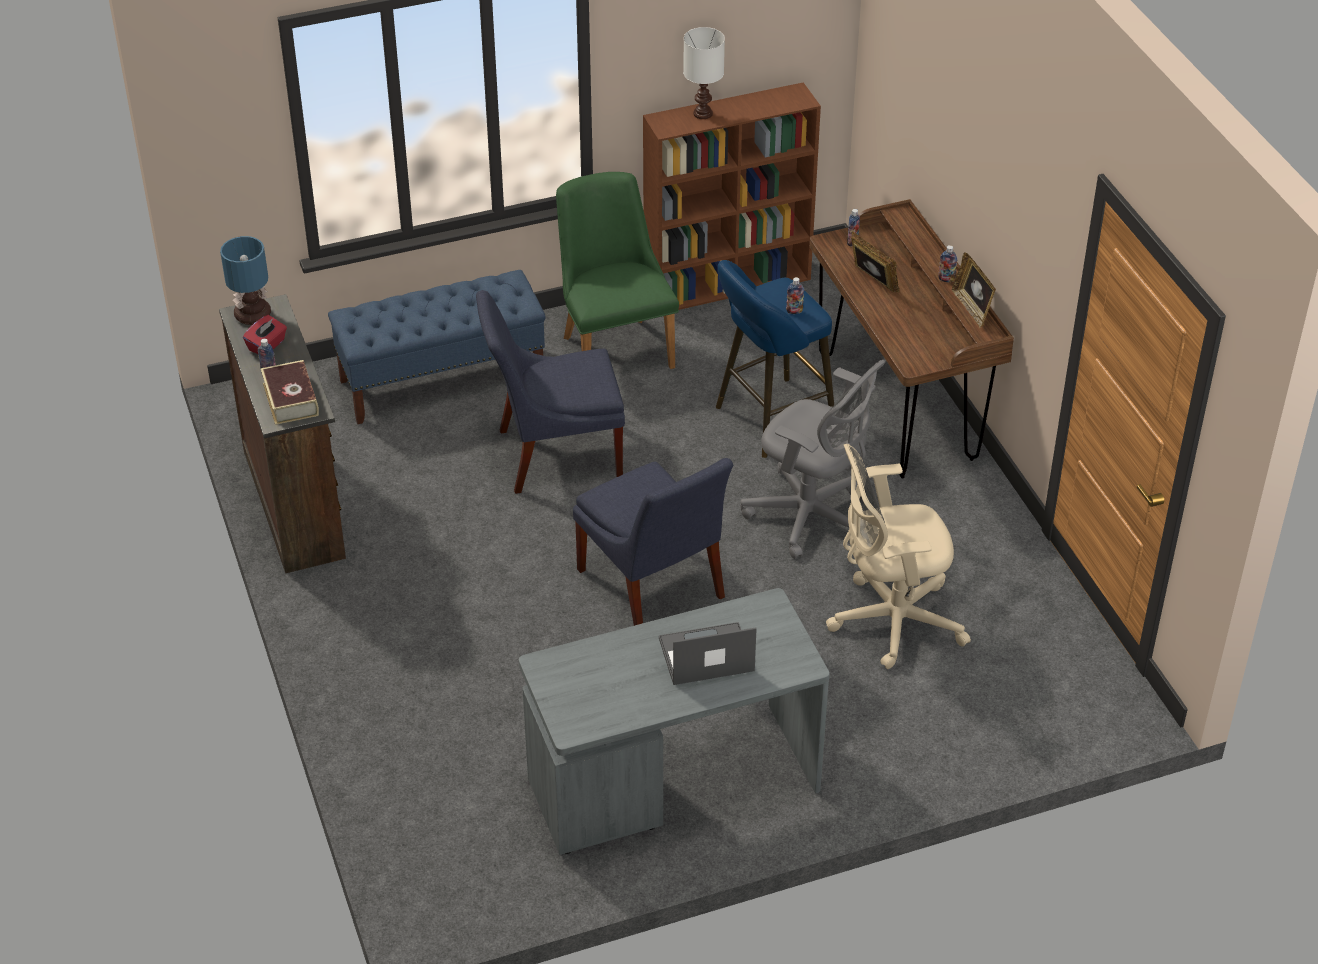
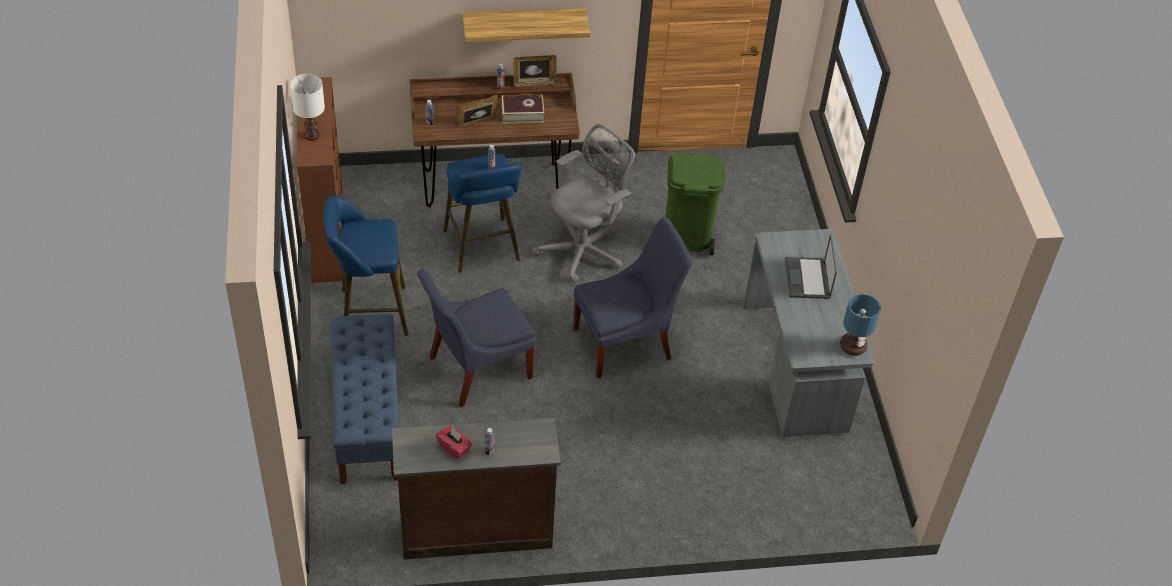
camera: 80 degrees left, 5 degrees up
table lamp [220,236,271,325] -> table lamp moved to [840,294,881,356]
book [261,360,319,425] -> book moved to [501,95,544,124]
blue chair [476,290,625,494] -> blue chair turned 60 degrees clockwise [417,269,535,407]
green chair [556,172,679,369] -> blue stool [323,196,408,336]
beige office chair [826,444,971,669] -> green trash can [666,154,724,255]
none -> shelf [463,8,590,42]

